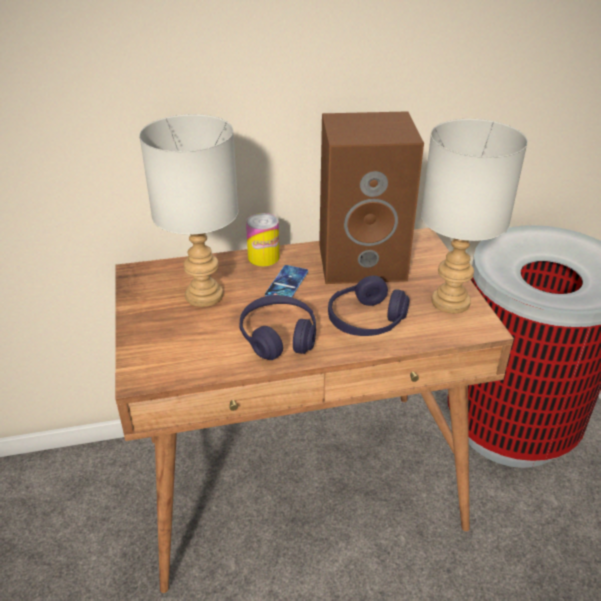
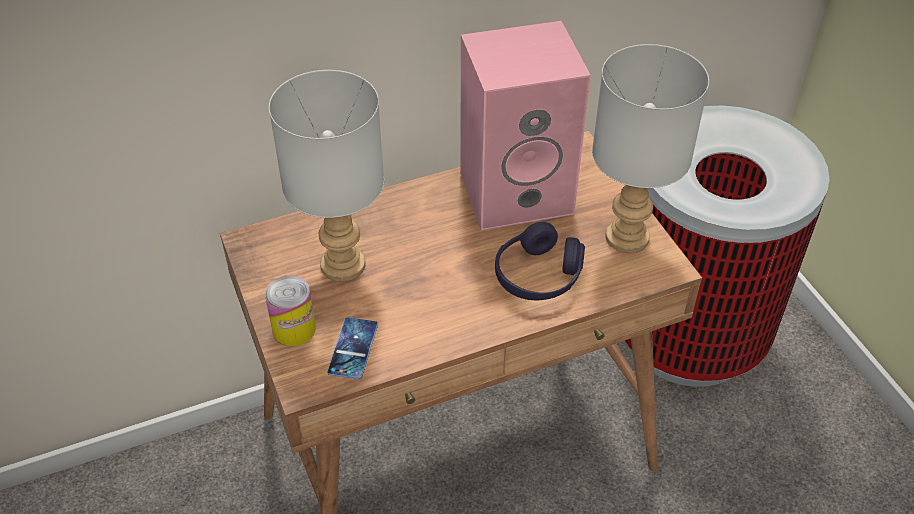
camera: 10 degrees left, 10 degrees up
purple headphones [239,295,316,360] -> none
can [246,213,279,266] -> can moved to [265,275,316,346]
phone [265,265,308,297] -> phone moved to [327,317,378,379]
brown speaker [319,111,424,284] -> pink speaker [460,21,591,231]

